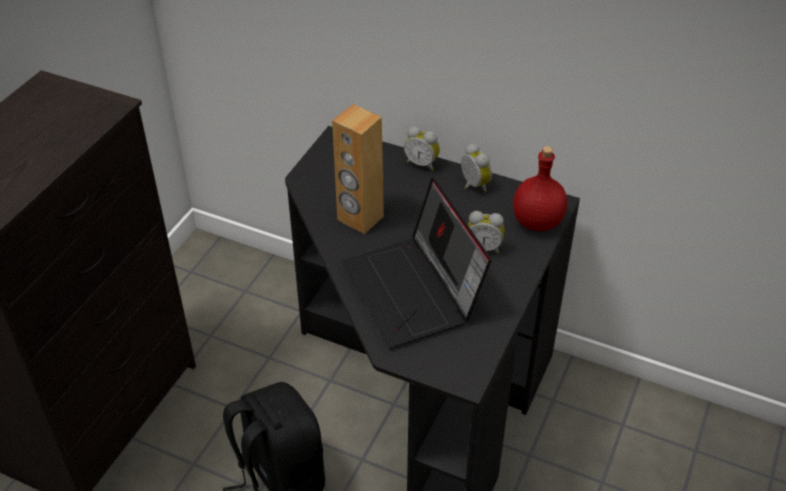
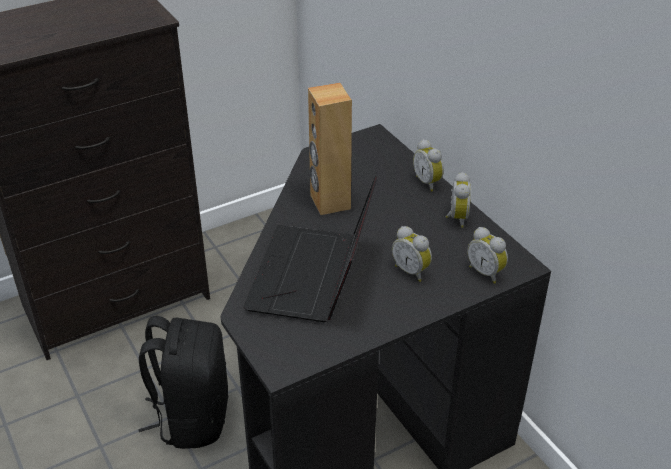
camera: 35 degrees right, 5 degrees down
red bottle [513,146,567,231] -> alarm clock [467,227,508,284]

